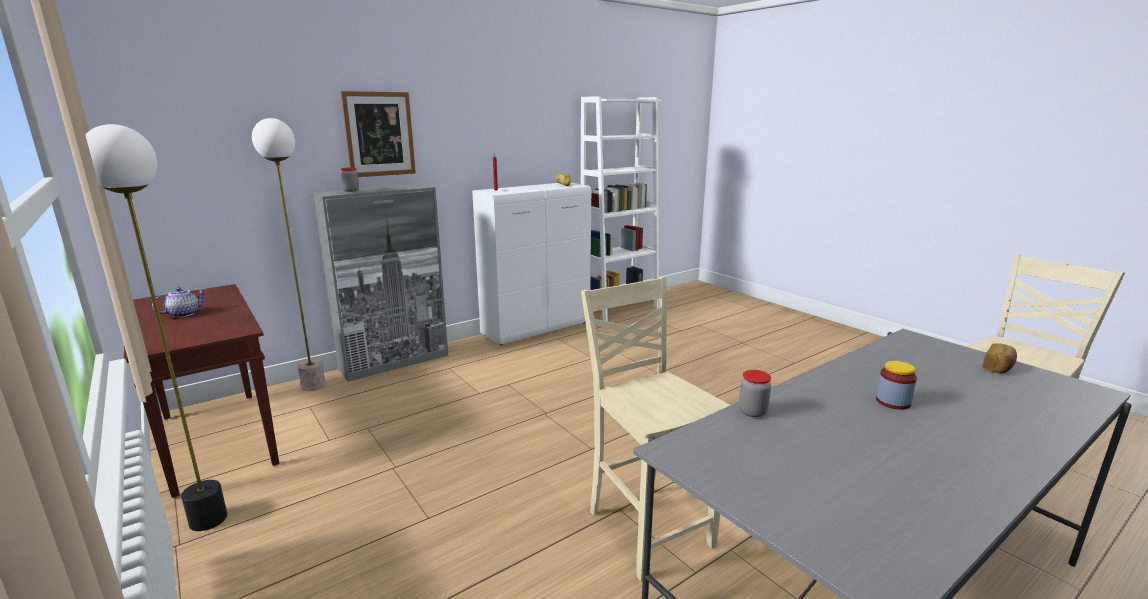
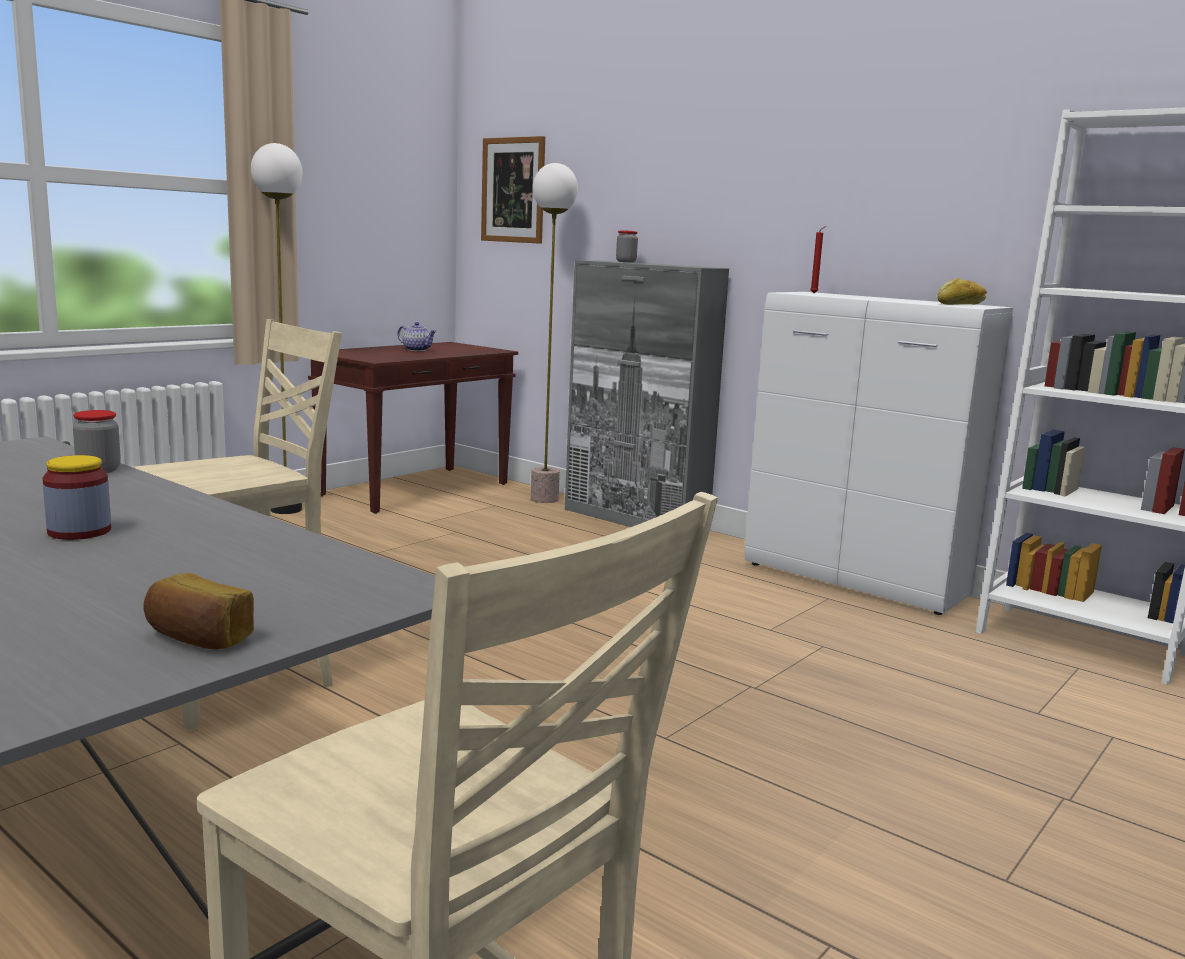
camera: 75 degrees right, 5 degrees down
picture [340,91,416,177] -> picture moved to [481,136,545,244]

